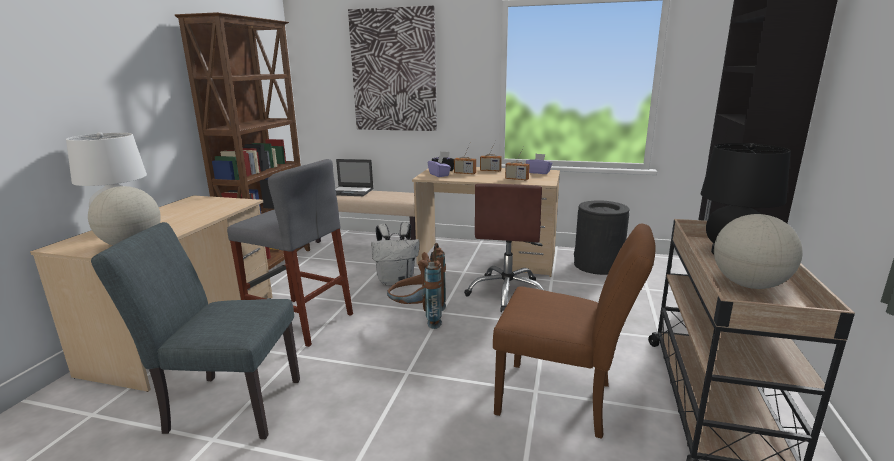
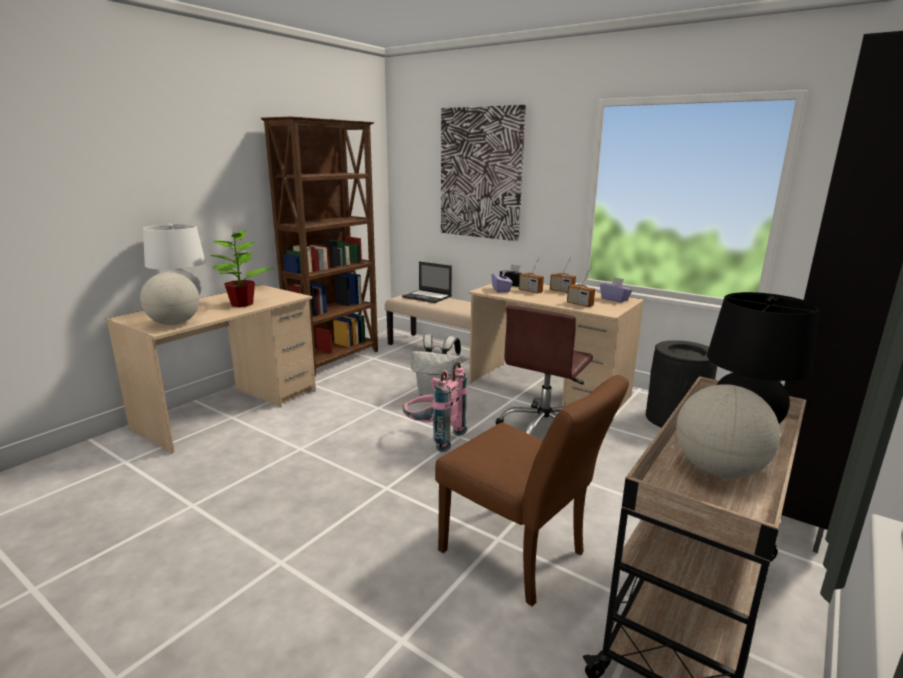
camera: 20 degrees right, 0 degrees up
grey chair [91,222,300,439] -> none
grey stool [227,159,353,347] -> none
brown backpack [387,243,446,329] -> pink backpack [403,362,468,452]
none -> potted plant [210,230,274,307]

